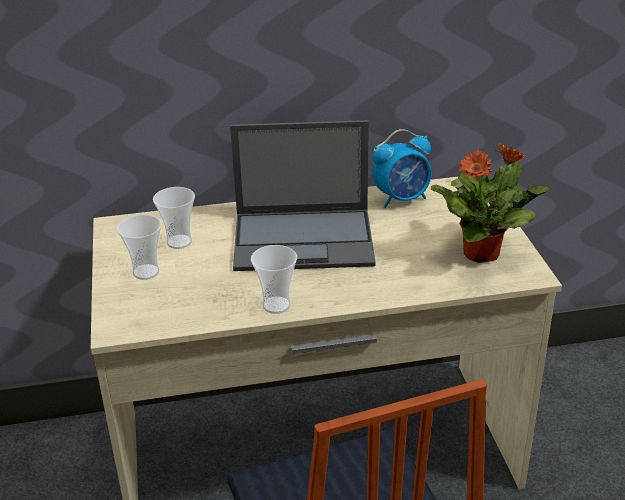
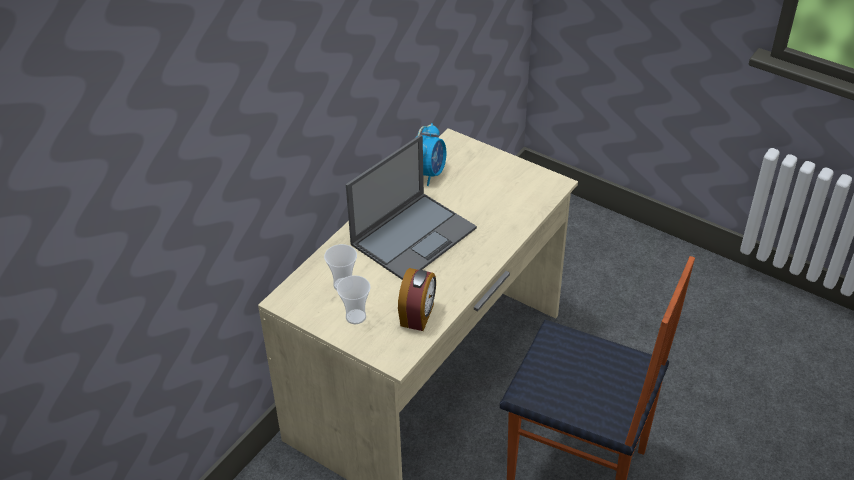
camera: 45 degrees left, 10 degrees up
cup [251,245,297,314] -> none
potted plant [431,143,550,263] -> none
none -> alarm clock [398,268,436,331]

